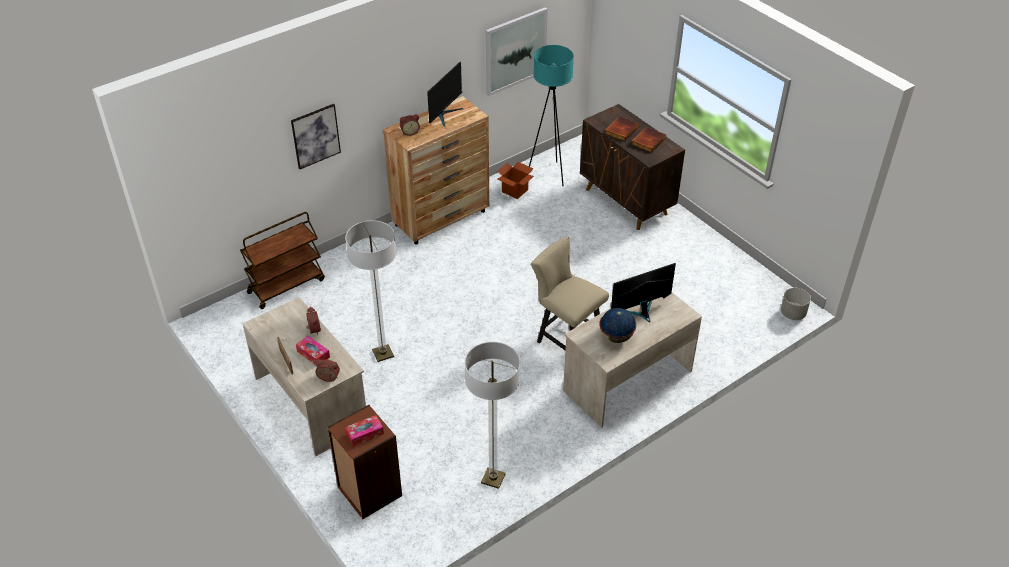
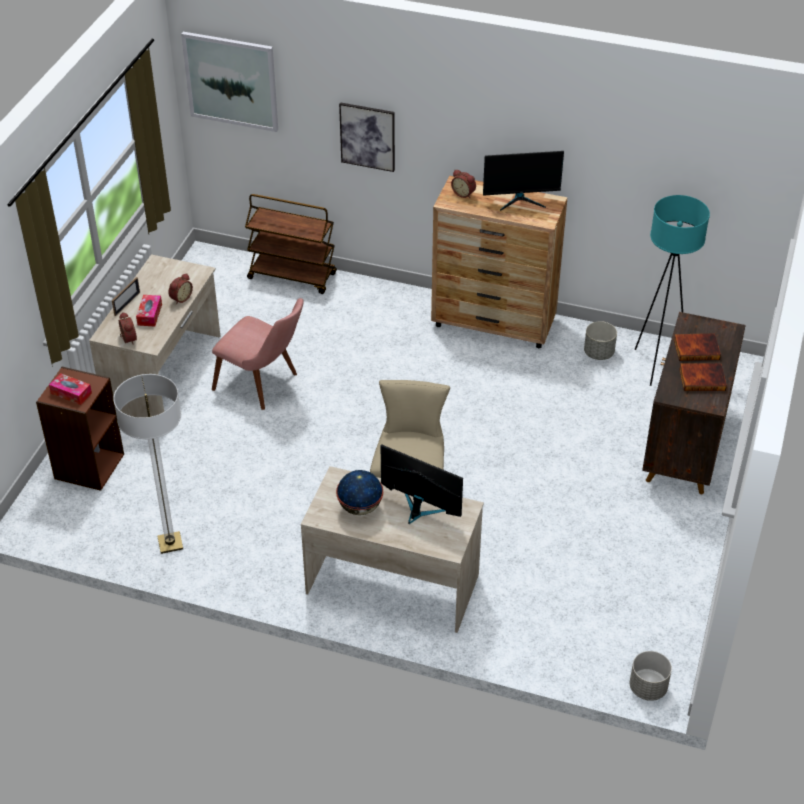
camera: 55 degrees right, 0 degrees up
floor lamp [345,220,397,362] -> pink chair [212,298,304,410]
picture [486,7,548,96] -> picture moved to [181,32,278,132]
cardboard box [497,162,534,199] -> grey planter [584,321,617,360]

